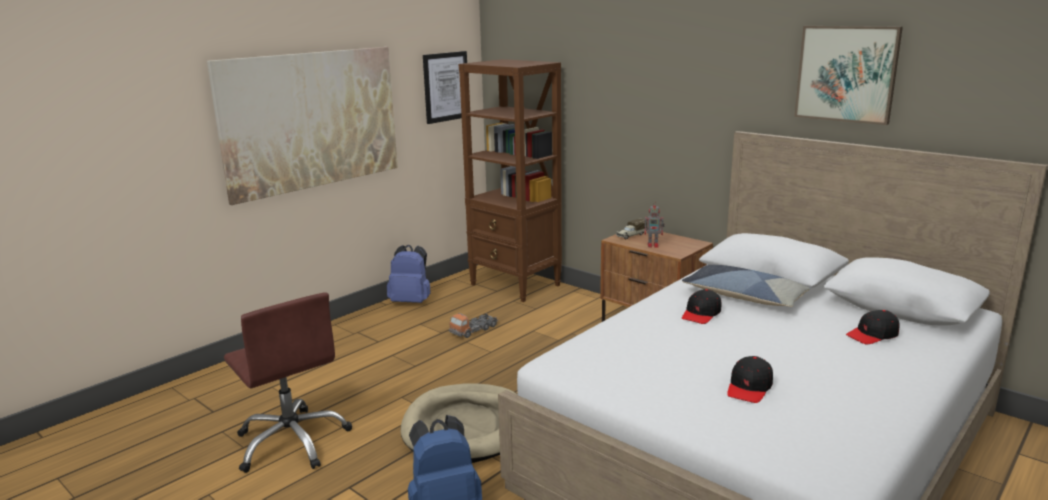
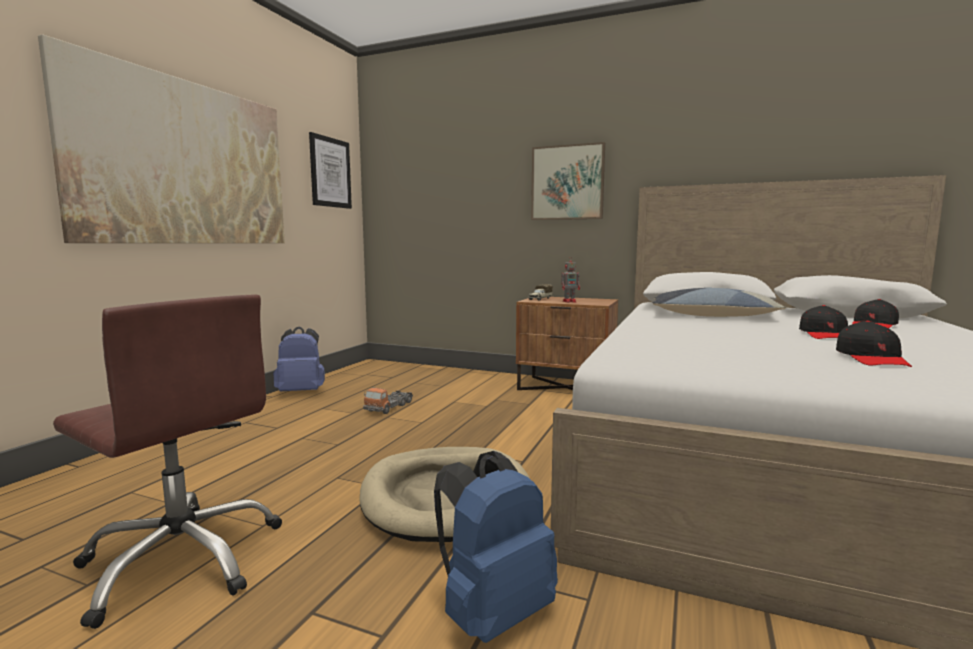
camera: 20 degrees left, 10 degrees down
brown bookcase [459,59,562,302] -> none
black cap [682,289,721,324] -> black cap moved to [799,305,848,339]
picture [794,26,903,125] -> picture moved to [531,142,605,220]

